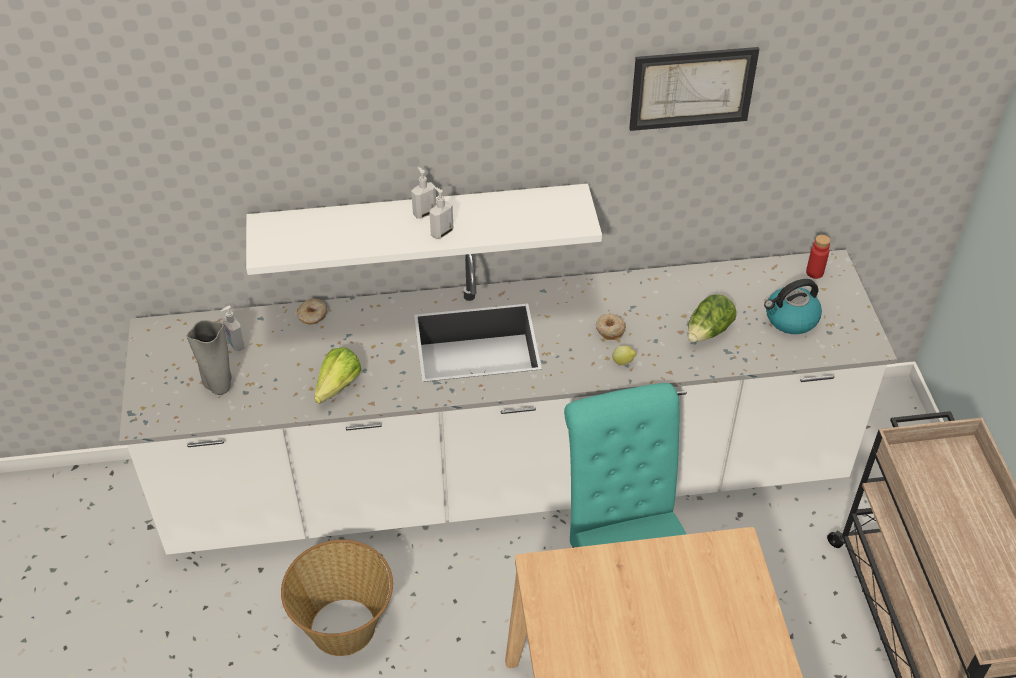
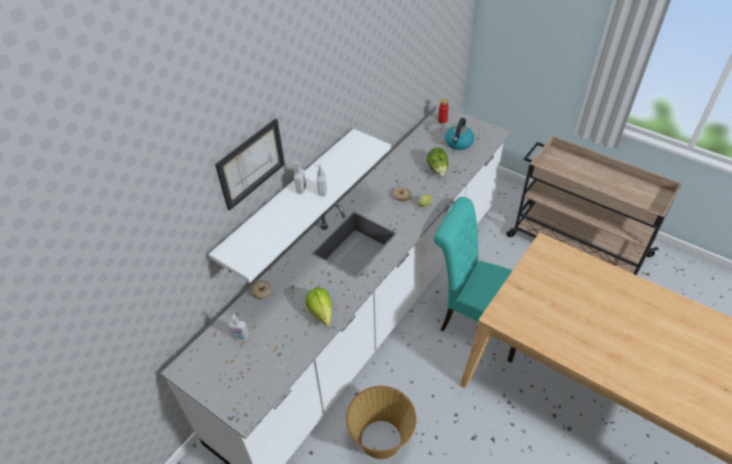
camera: 45 degrees left, 0 degrees up
grey vase [187,320,231,395] -> none
picture [629,47,759,131] -> picture moved to [215,118,285,211]

